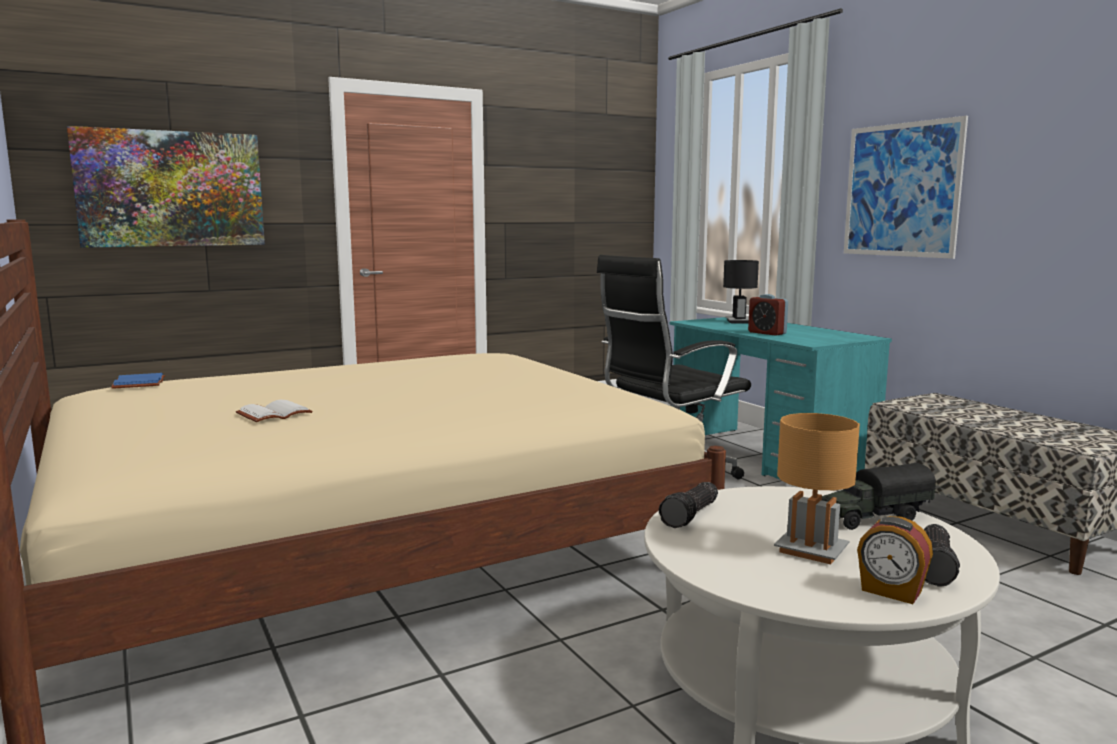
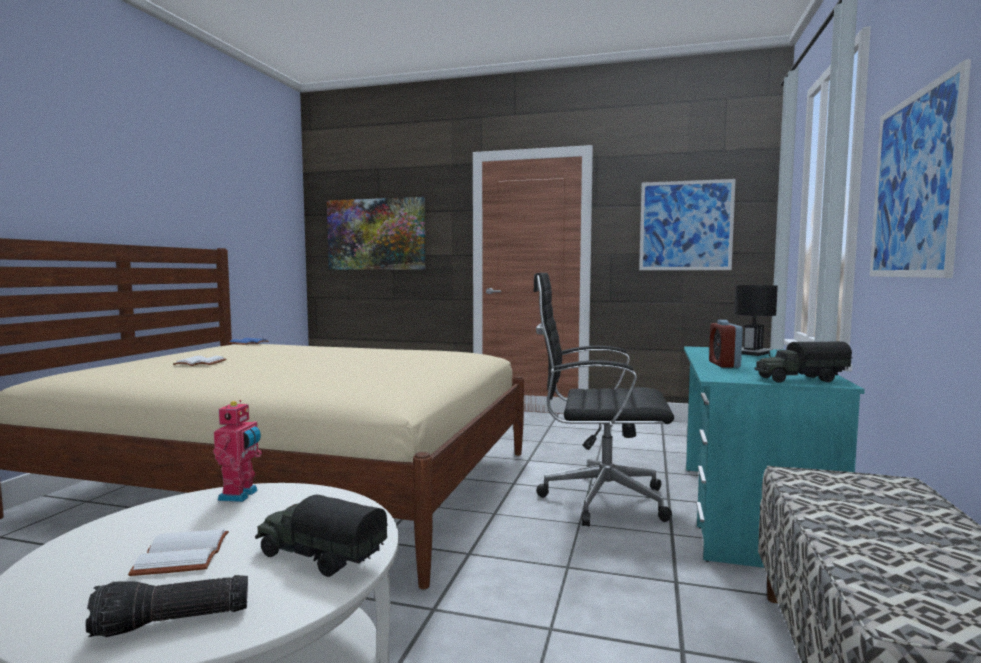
camera: 45 degrees right, 5 degrees down
flashlight [659,482,718,528] -> toy robot [213,400,262,502]
brown table lamp [774,413,860,564] -> white book [128,529,229,576]
alarm clock [857,516,933,604] -> none
none -> picture [639,179,736,270]
none -> toy truck [755,341,852,383]

